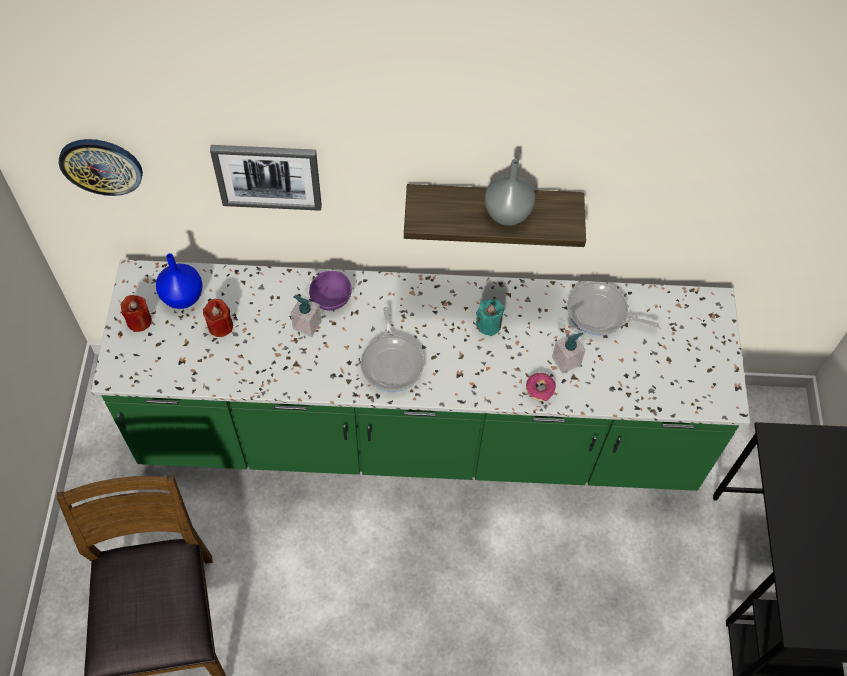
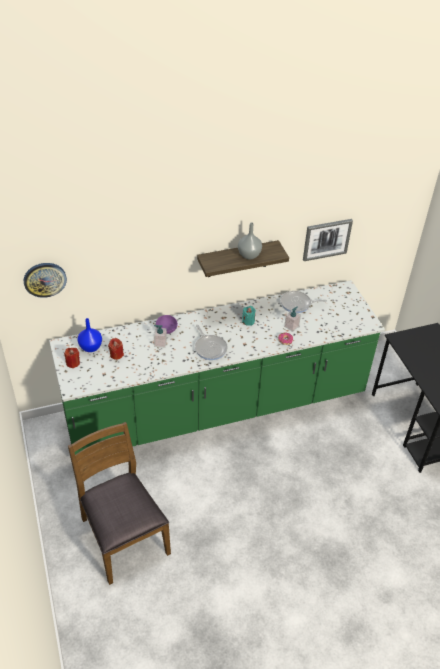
camera: 20 degrees left, 15 degrees down
picture [210,145,322,211] -> picture moved to [303,219,353,261]

